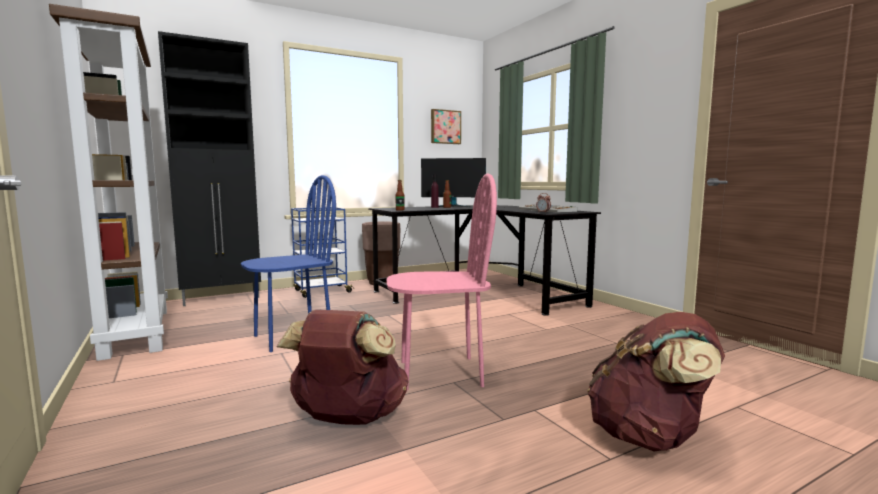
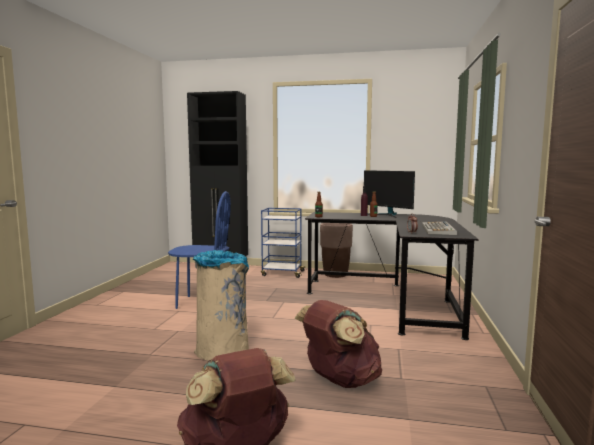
camera: 40 degrees right, 0 degrees up
brown bookcase [49,4,168,361] -> none
brown backpack [277,310,408,425] -> brown backpack moved to [295,300,382,388]
pink chair [386,173,497,390] -> beige trash can [193,250,249,361]
picture [431,109,461,144] -> none

